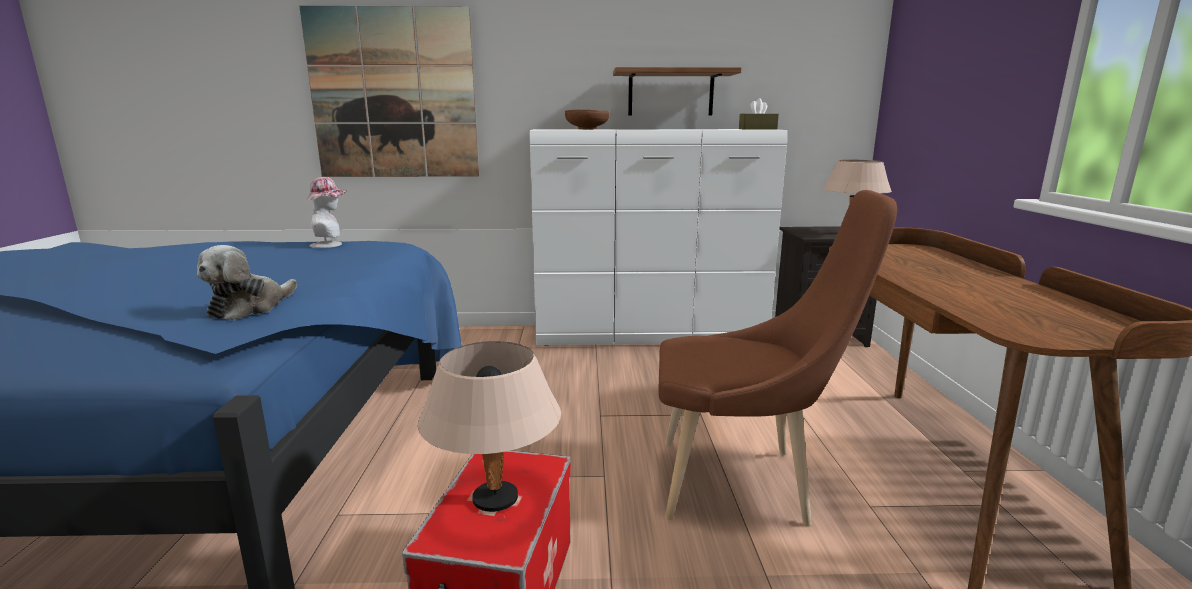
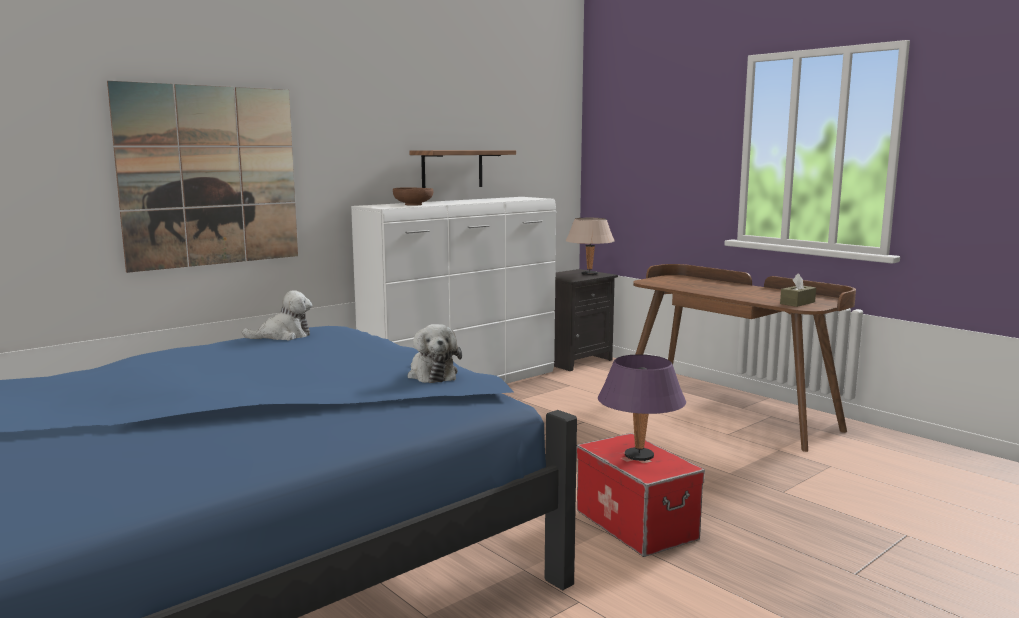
camera: 40 degrees left, 5 degrees down
hat [305,177,347,248] -> plush toy [242,290,312,341]
beige table lamp [418,341,561,512] -> purple table lamp [598,355,686,461]
brown chair [658,190,897,526] -> none
brown tissue box [739,98,779,129] -> brown tissue box moved to [780,273,816,307]

